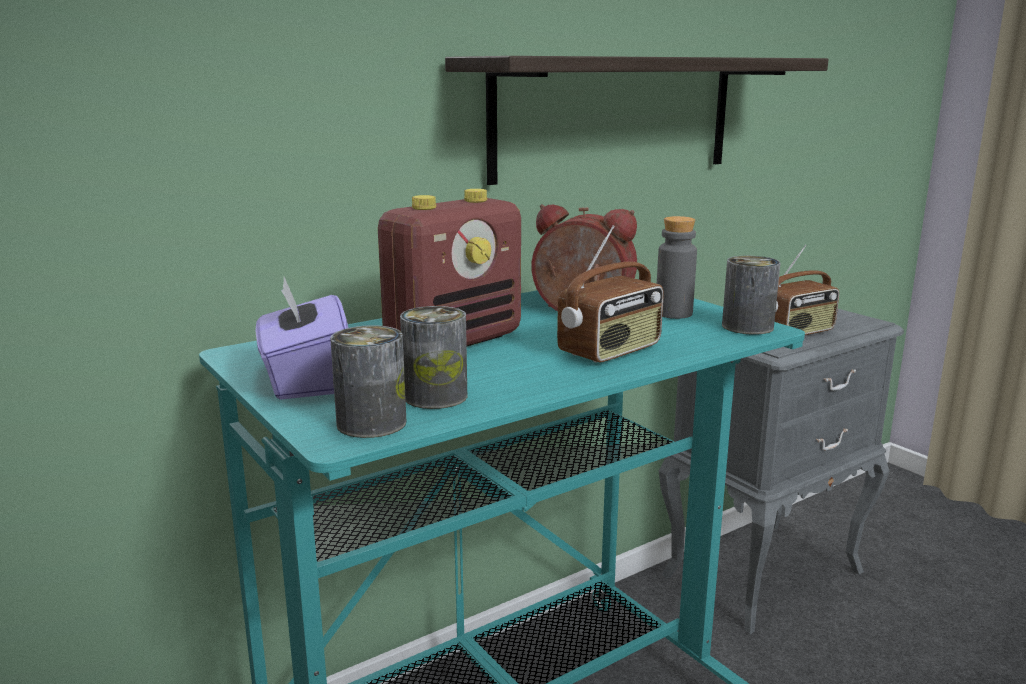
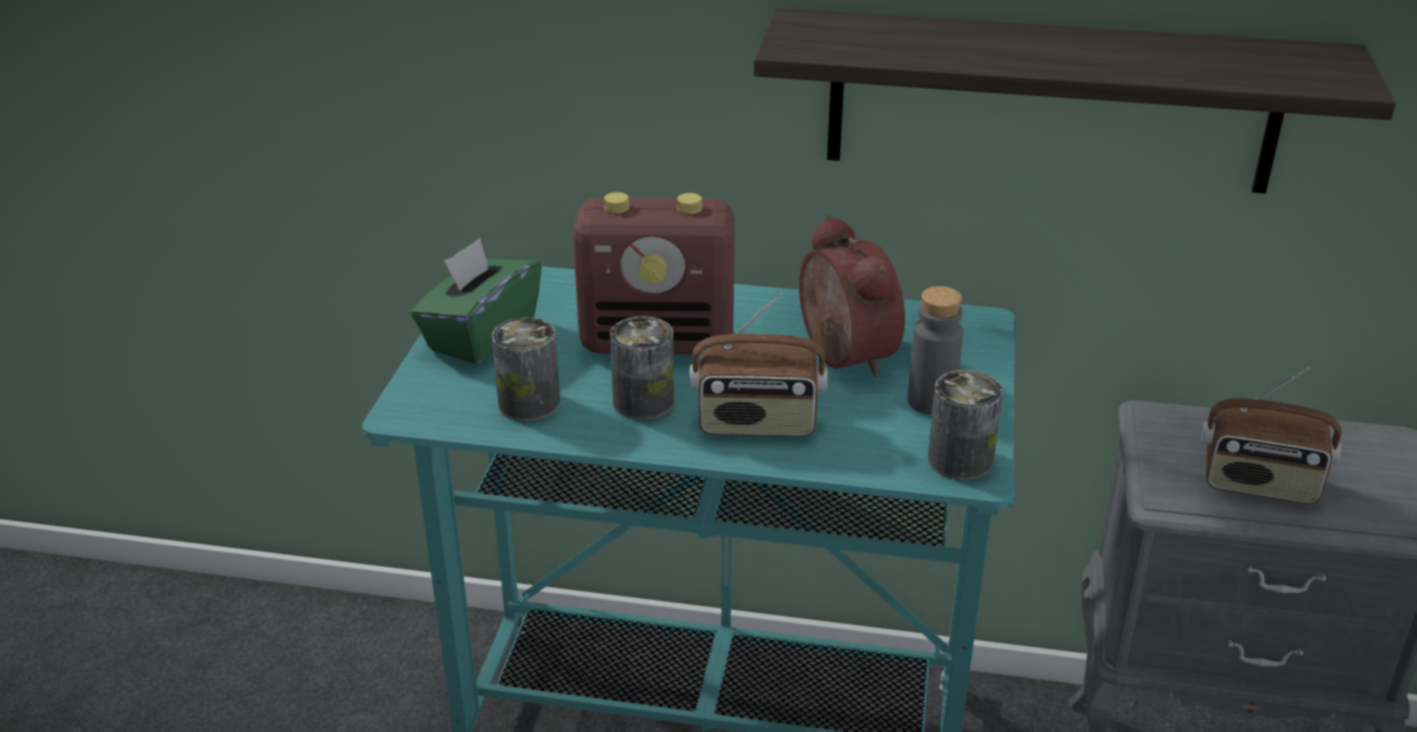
camera: 45 degrees right, 15 degrees up
purple tissue box [256,277,348,400] -> green tissue box [410,238,542,364]
can [330,325,406,438] -> can moved to [610,316,674,420]

